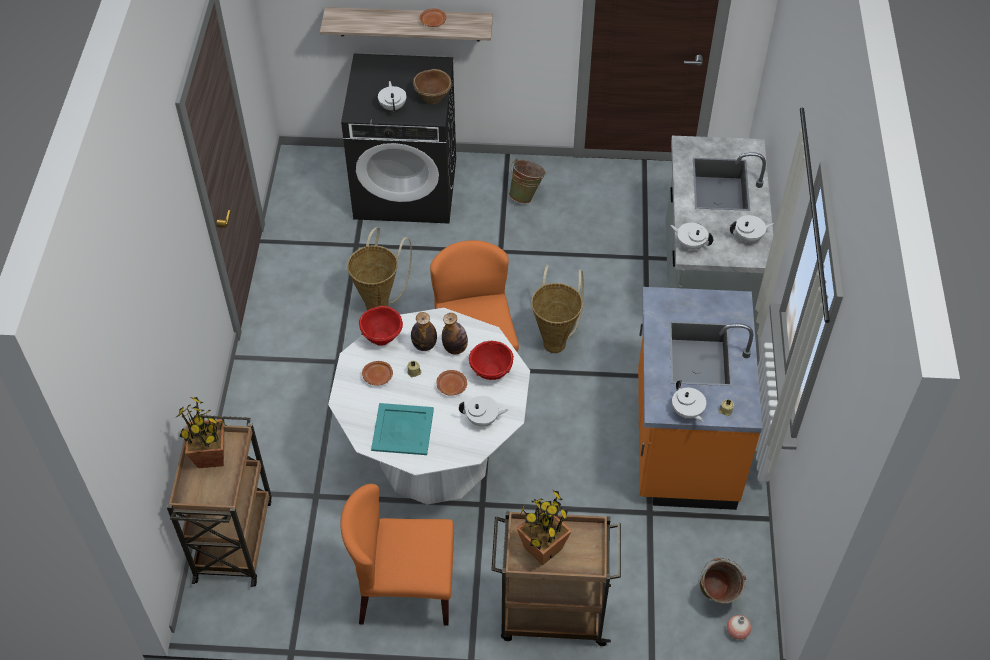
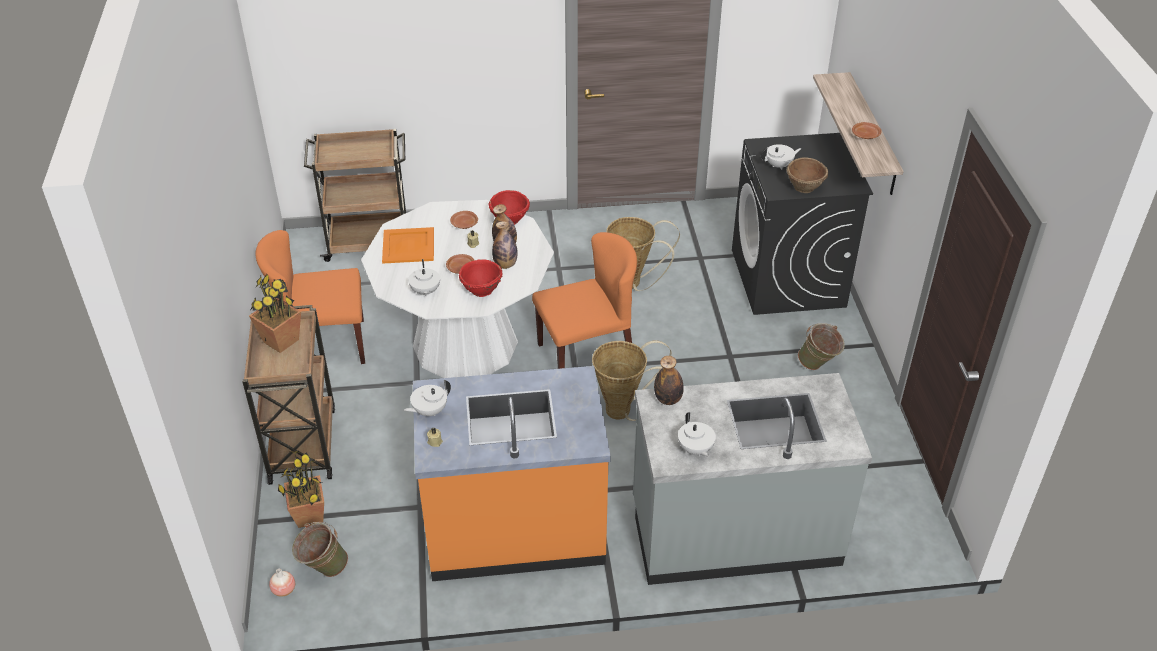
camera: 80 degrees right, 10 degrees down
potted plant [176,397,228,468] -> potted plant moved to [278,451,324,528]
orange chair [340,484,454,626] -> orange chair turned 90 degrees counterclockwise [255,230,365,364]
turquoise tray [371,403,434,455] -> orange tray [382,227,434,264]
white teapot [670,223,713,250] -> bottle [654,356,684,405]

